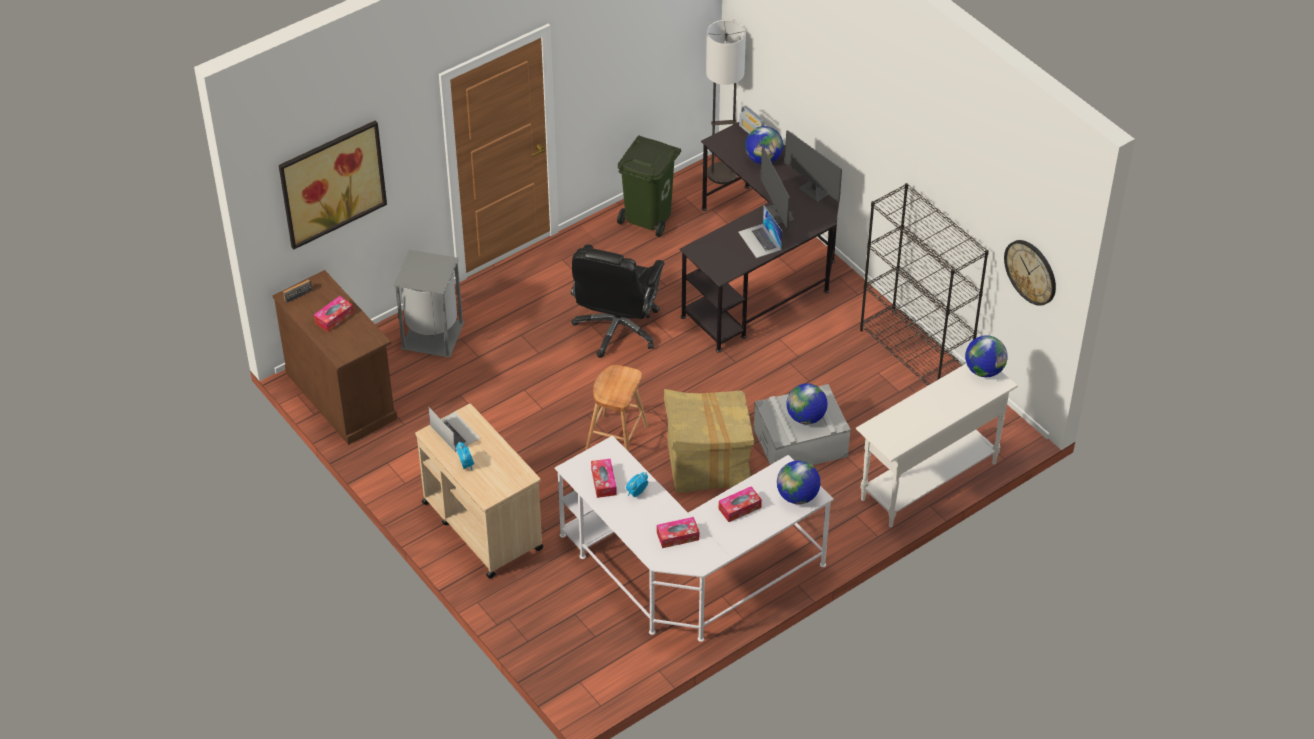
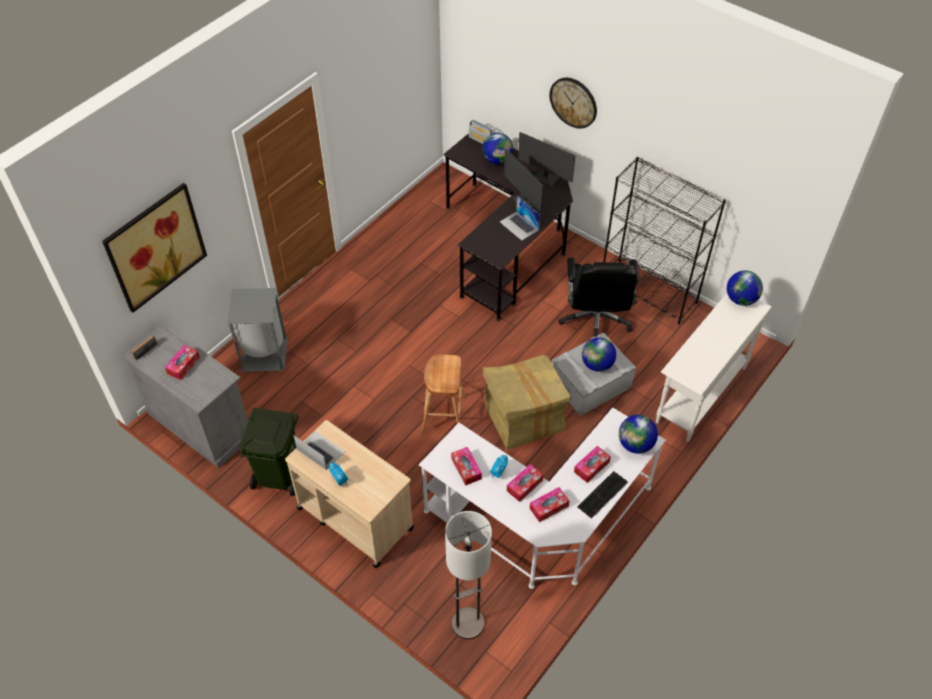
camera: 15 degrees left, 5 degrees up
brown cabinet [272,270,397,445] -> grey cabinet [122,323,248,468]
black office chair [571,244,664,358] -> black office chair moved to [558,257,639,337]
green trash can [617,135,681,237] -> green trash can moved to [239,408,299,496]
floor lamp [706,20,746,184] -> floor lamp moved to [445,511,492,639]
wall clock [1004,240,1056,306] -> wall clock moved to [549,78,597,129]
none -> tissue box [507,464,543,502]
none -> keyboard [577,471,628,518]

